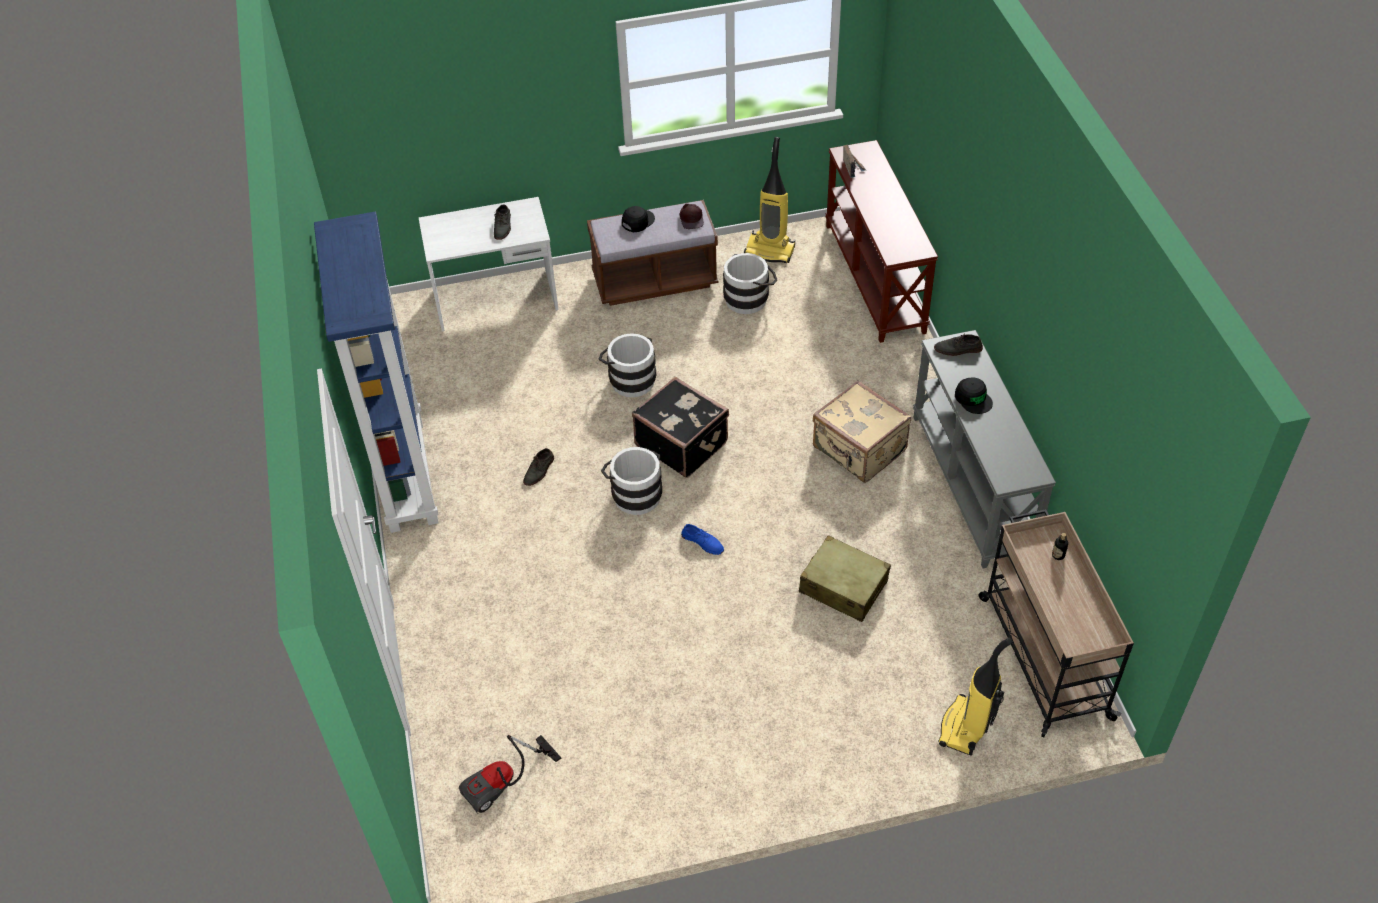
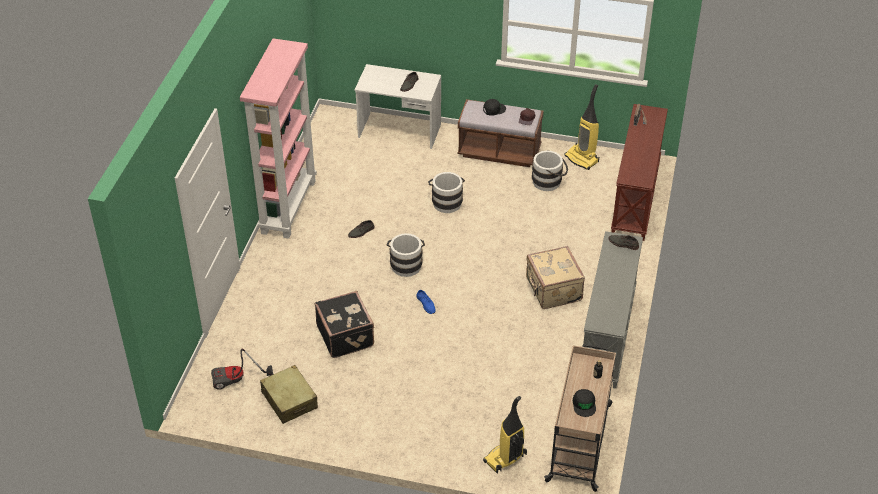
camera: 25 degrees right, 5 degrees down
blue bookcase [314,212,439,533] -> pink bookcase [240,38,317,239]
black suitcase [632,377,729,478] -> black suitcase moved to [315,291,374,358]
beige suitcase [799,535,891,622] -> beige suitcase moved to [260,365,318,424]
black cap [955,377,993,414] -> black cap moved to [573,389,596,417]

